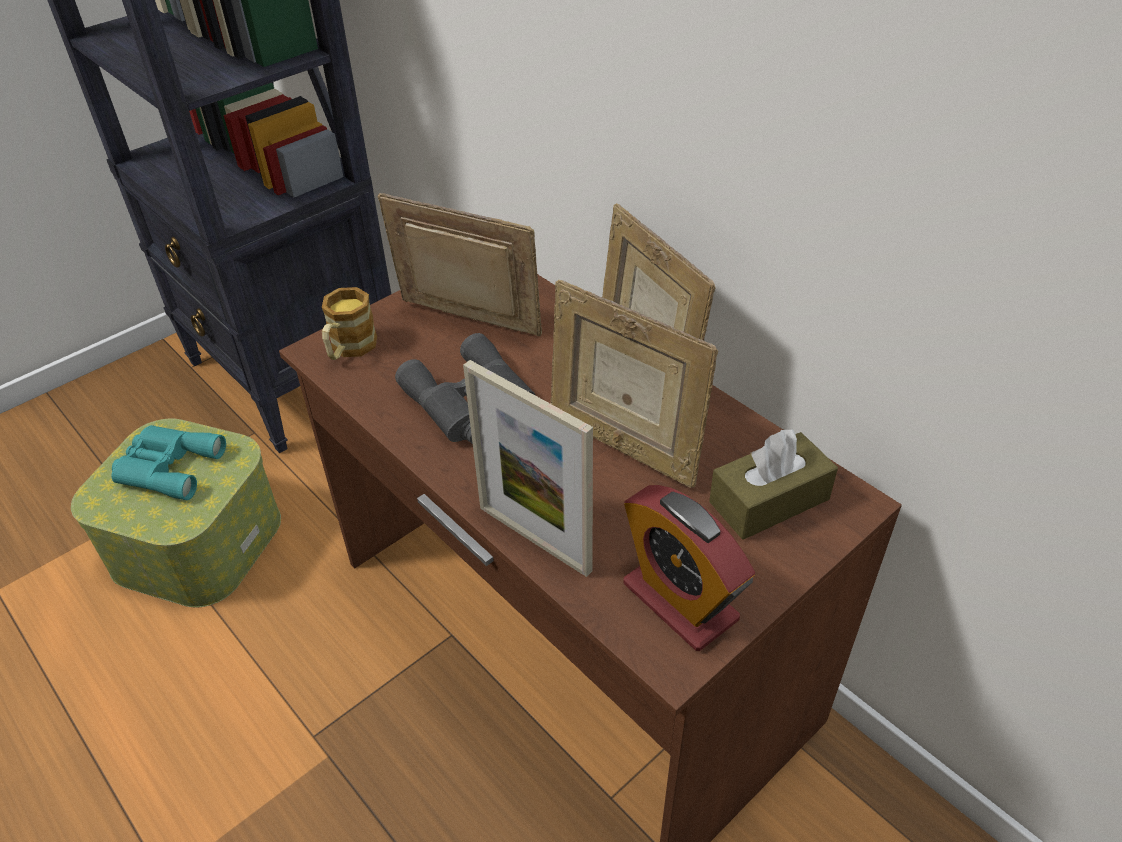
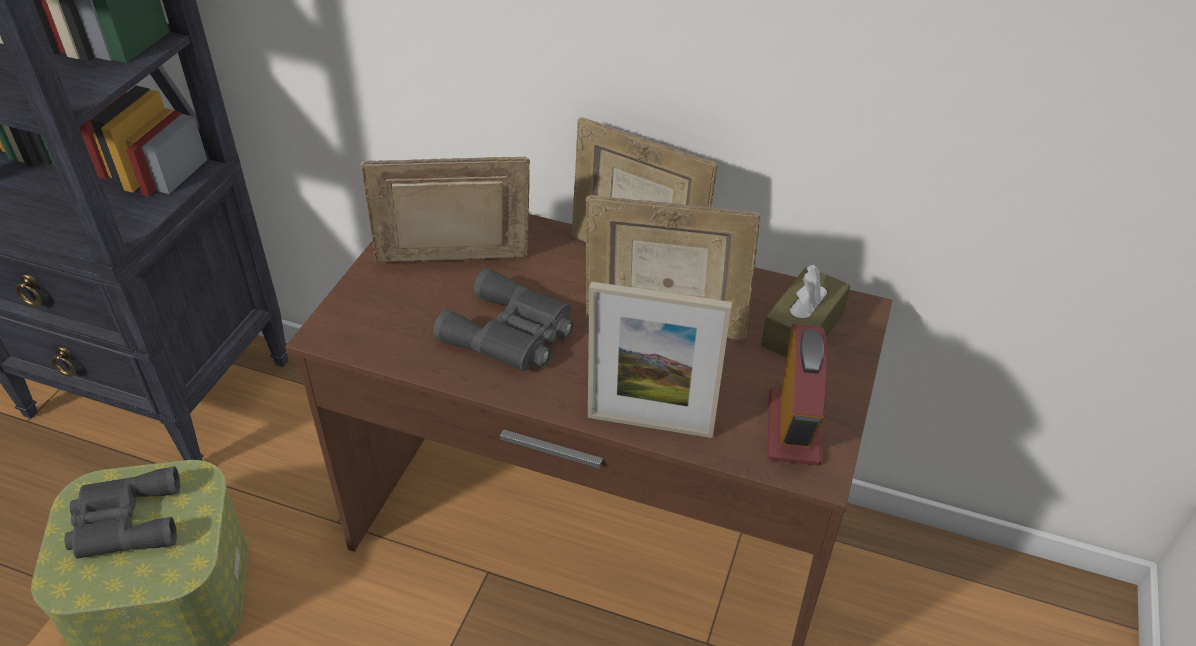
camera: 30 degrees left, 0 degrees up
turquoise binoculars [112,425,226,500] -> grey binoculars [64,466,180,559]
mug [322,287,377,360] -> none
alarm clock [623,485,755,651] -> alarm clock turned 105 degrees counterclockwise [768,324,827,466]

